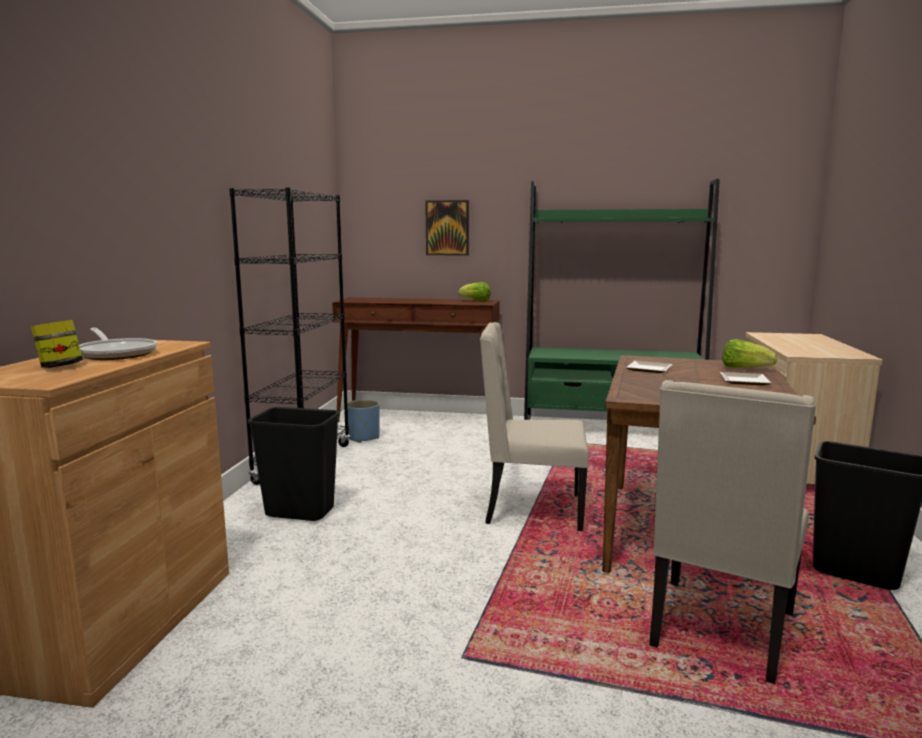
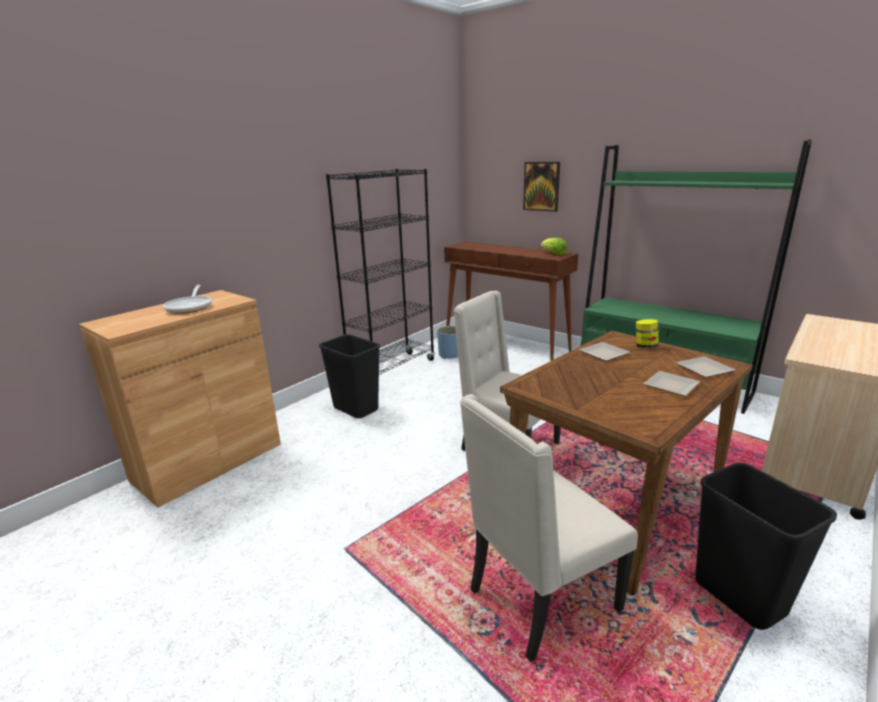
camera: 30 degrees right, 10 degrees up
jar [31,320,83,368] -> jar moved to [636,319,659,348]
lettuce [722,339,777,368] -> plate [676,356,735,377]

